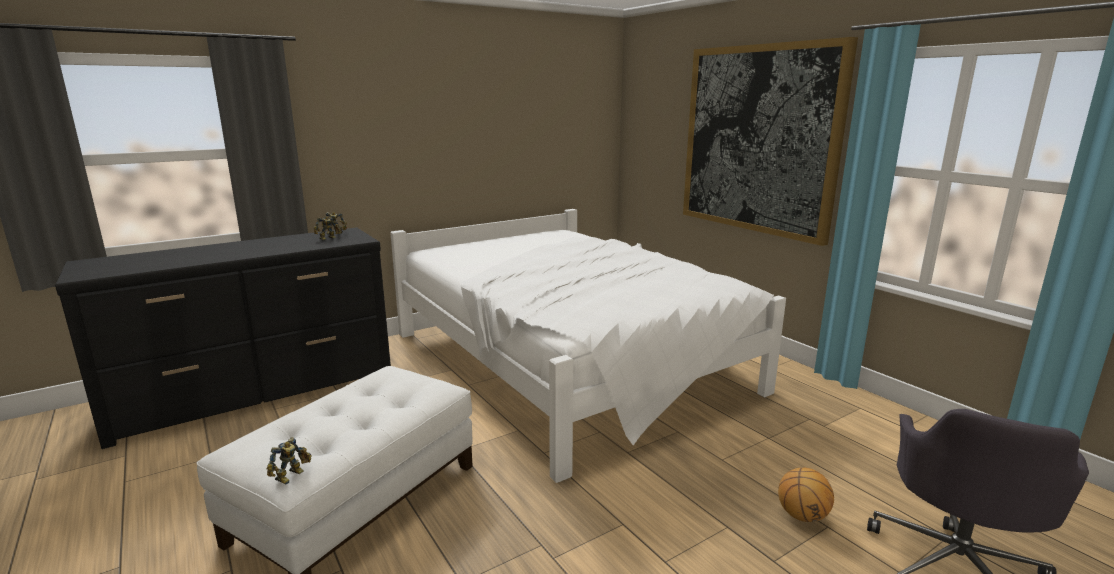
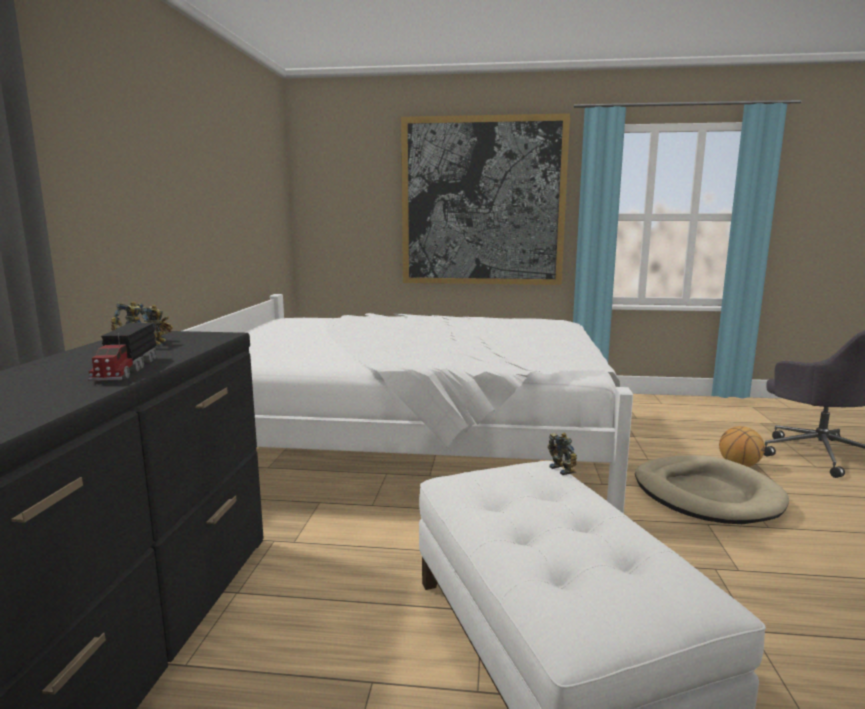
camera: 50 degrees left, 5 degrees down
toy robot [266,437,312,484] -> toy robot moved to [547,433,577,475]
none -> toy truck [88,323,158,381]
none -> beige dog bed [635,455,789,524]

